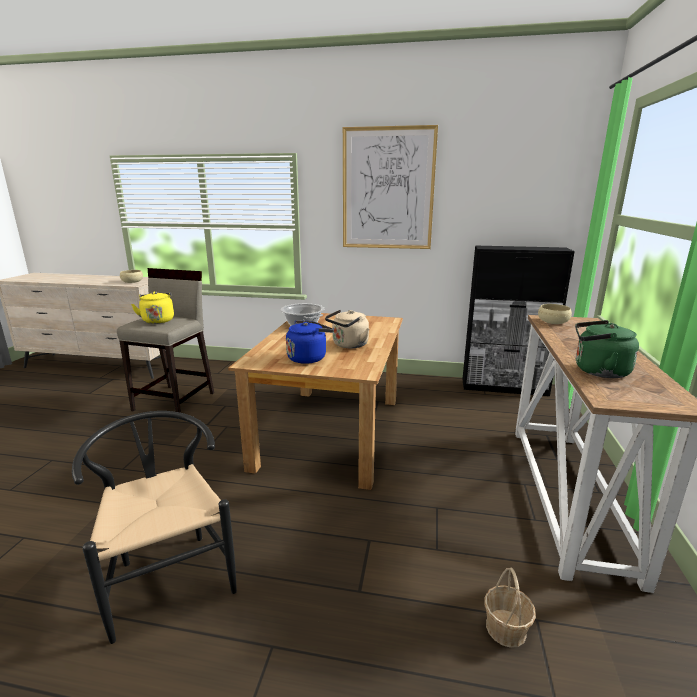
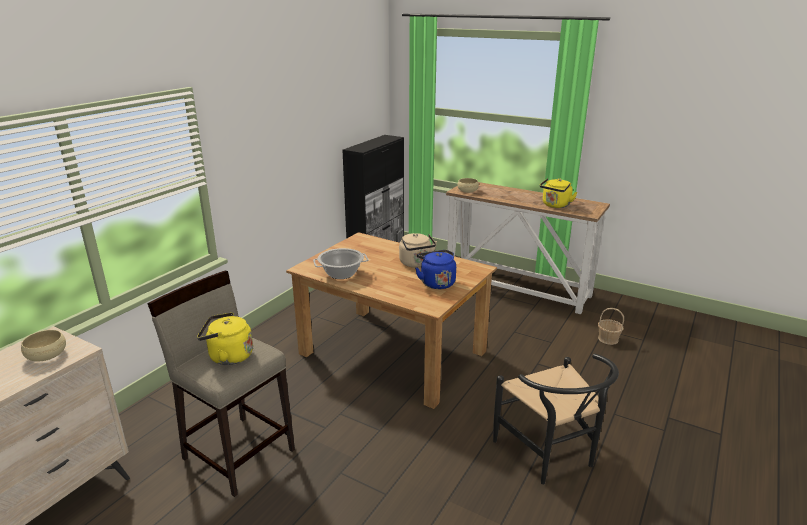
camera: 70 degrees left, 5 degrees up
black chair [72,411,237,644] -> black chair turned 105 degrees counterclockwise [493,354,619,485]
picture [343,125,438,249] -> none
green kettle [575,320,639,378] -> yellow kettle [540,178,578,208]

